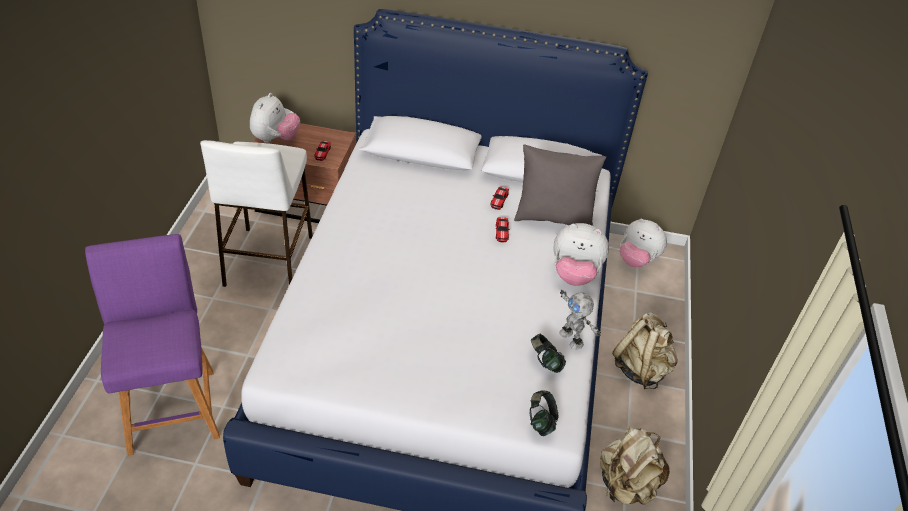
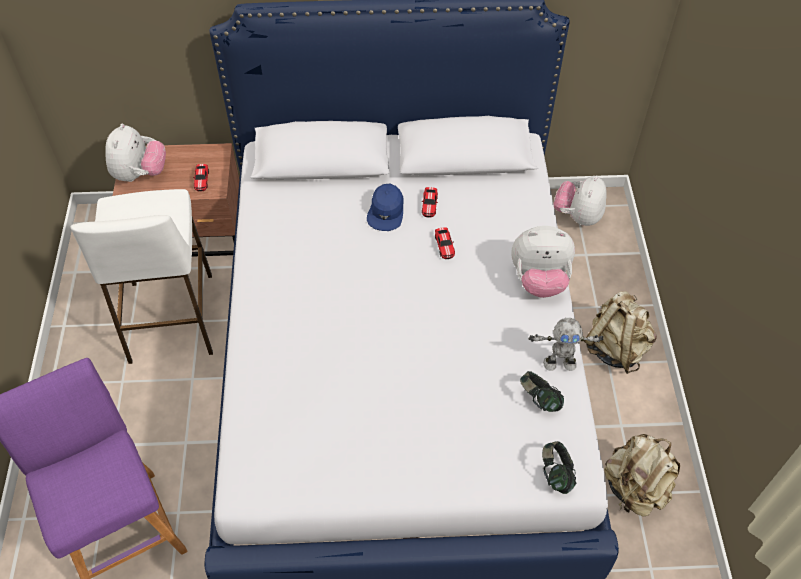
camera: 10 degrees left, 10 degrees up
grey pillow [514,145,606,226] -> none
toy robot [559,290,601,350] -> toy robot turned 45 degrees counterclockwise [528,318,603,371]
plush toy [620,219,667,267] -> plush toy turned 90 degrees clockwise [553,175,607,226]
none -> blue cap [367,183,403,231]

